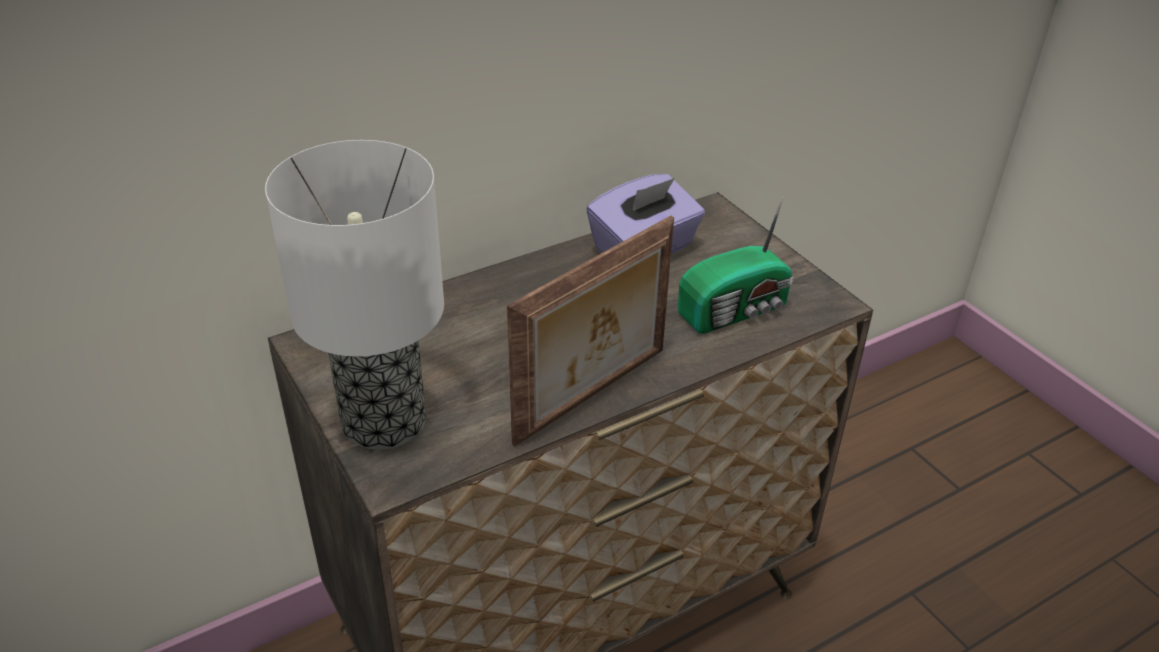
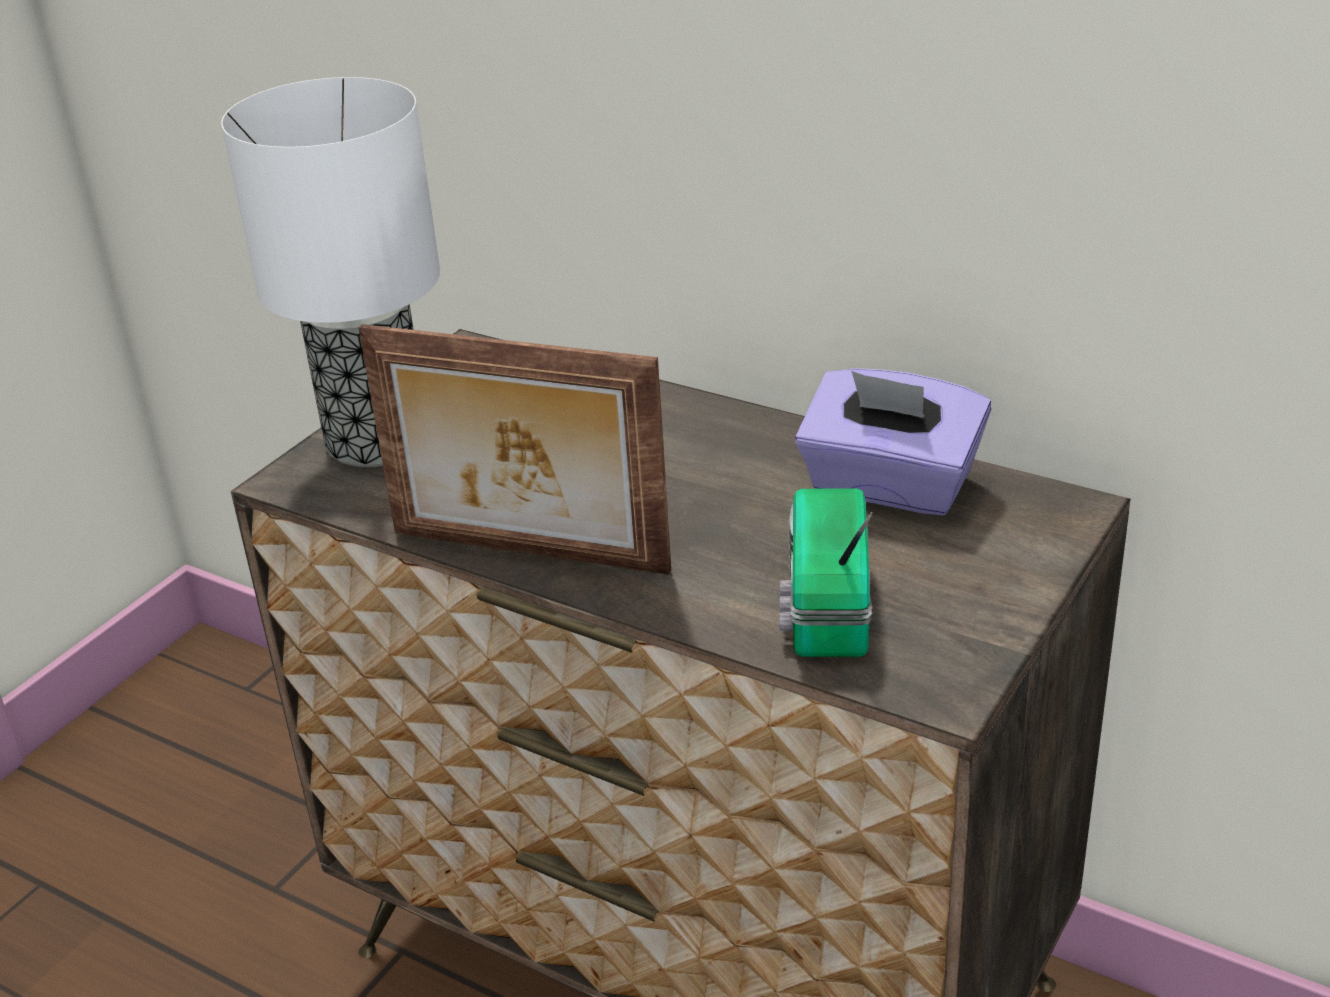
camera: 65 degrees right, 5 degrees down
radio [678,193,793,334] -> radio turned 60 degrees clockwise [779,488,873,657]

